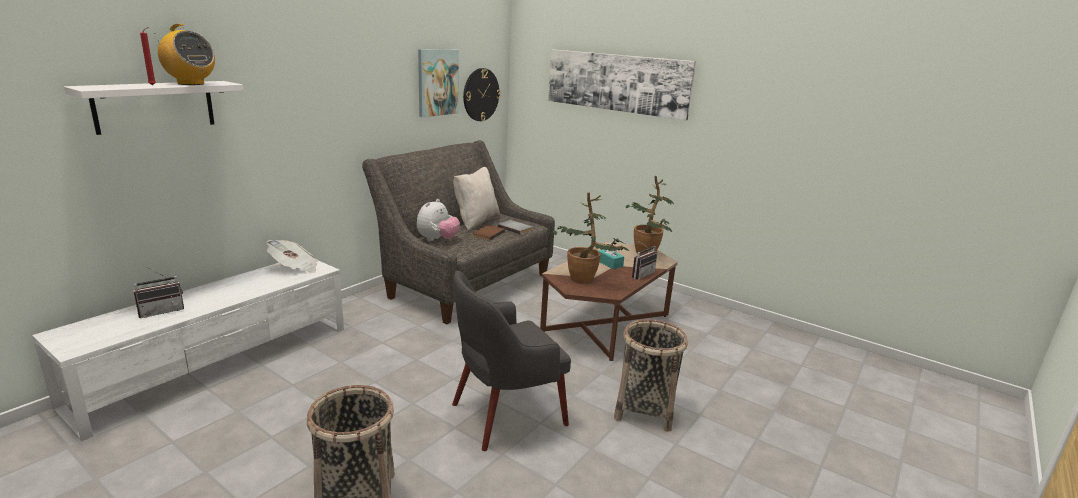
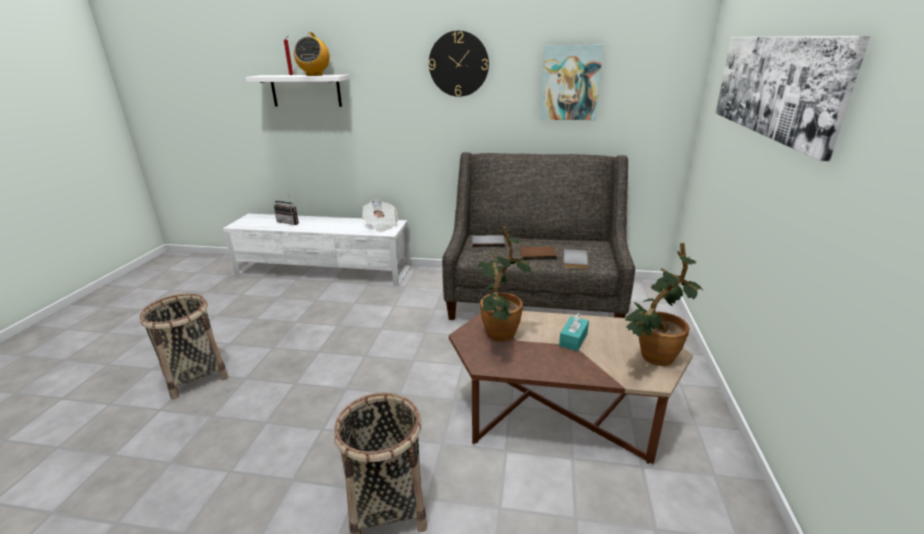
camera: 65 degrees right, 5 degrees up
plush toy [417,199,460,241] -> grey book [472,235,505,247]
grey armchair [452,271,571,451] -> none
beige pillow [453,167,500,231] -> none
wall clock [463,68,500,121] -> wall clock moved to [429,31,489,97]
radio [632,240,657,280] -> none

